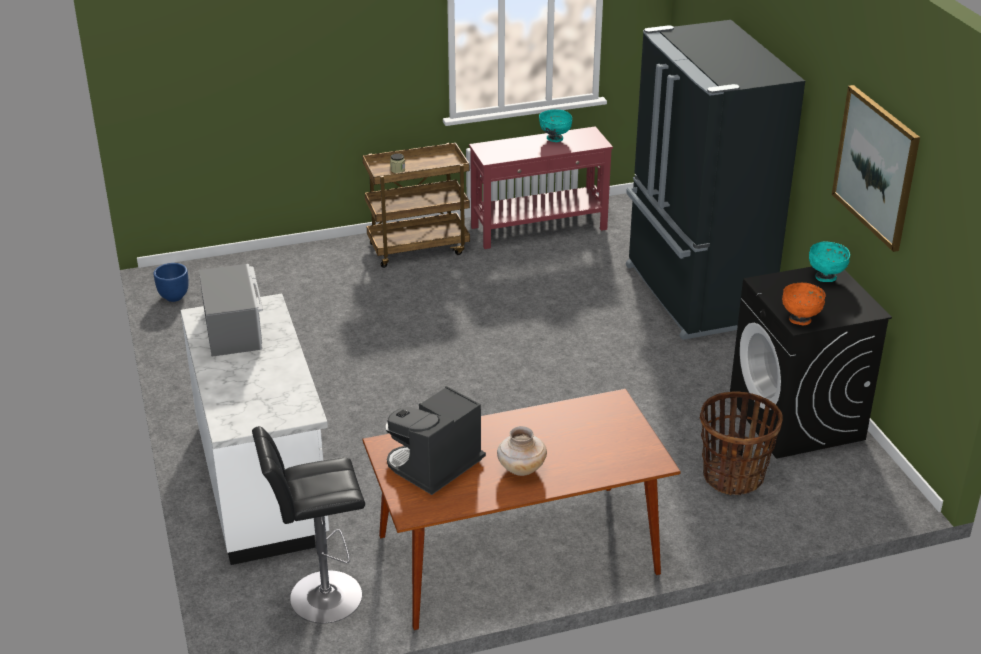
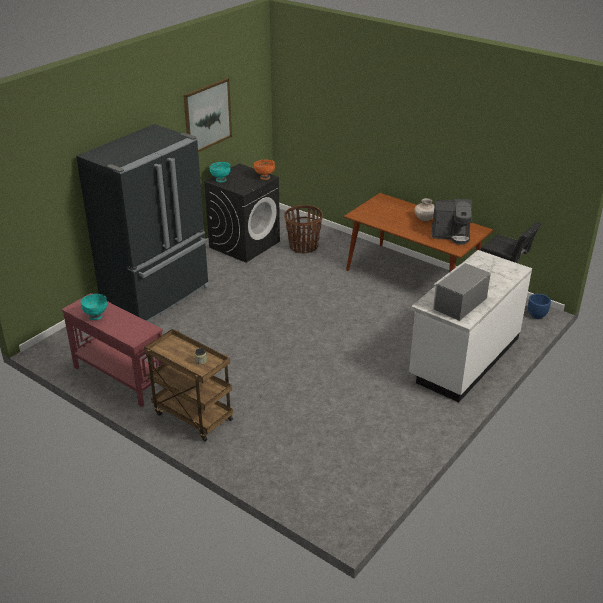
camera: 125 degrees left, 0 degrees up
blue planter [154,263,188,302] -> blue planter moved to [528,294,551,319]

